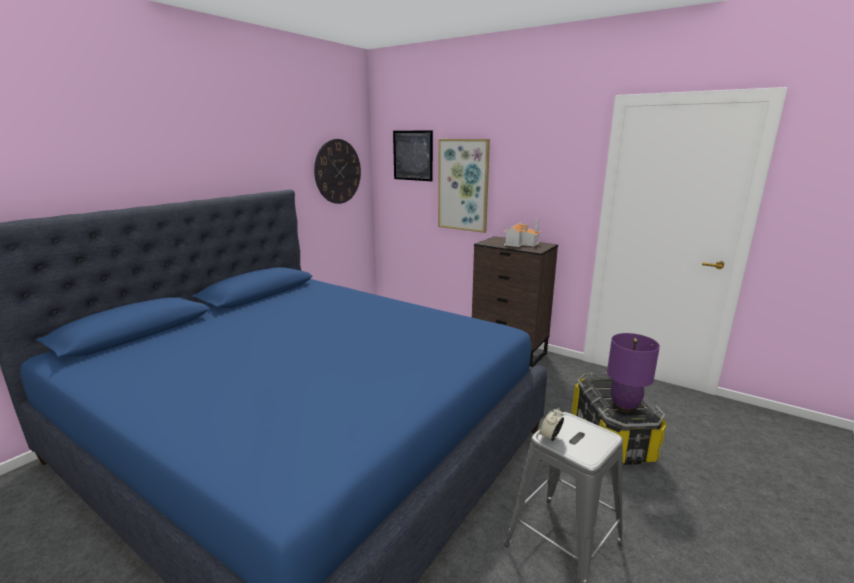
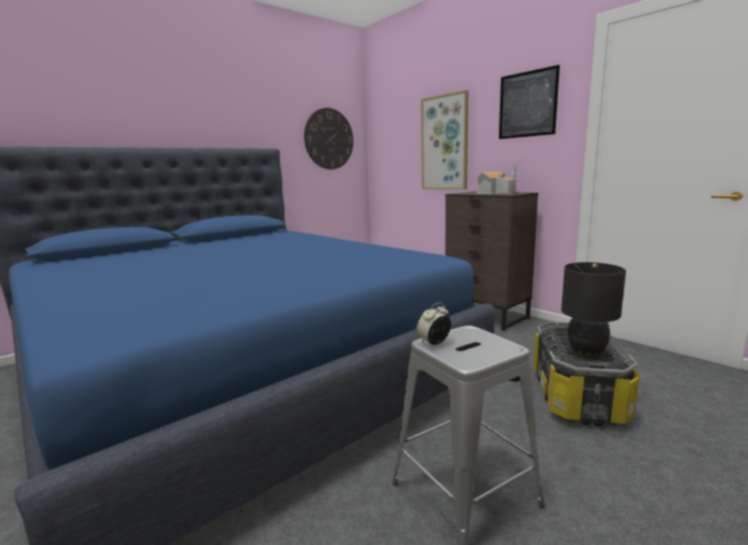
camera: 15 degrees right, 5 degrees down
picture [393,130,433,181] -> picture moved to [499,65,560,139]
purple table lamp [607,333,660,413] -> black table lamp [561,262,626,359]

